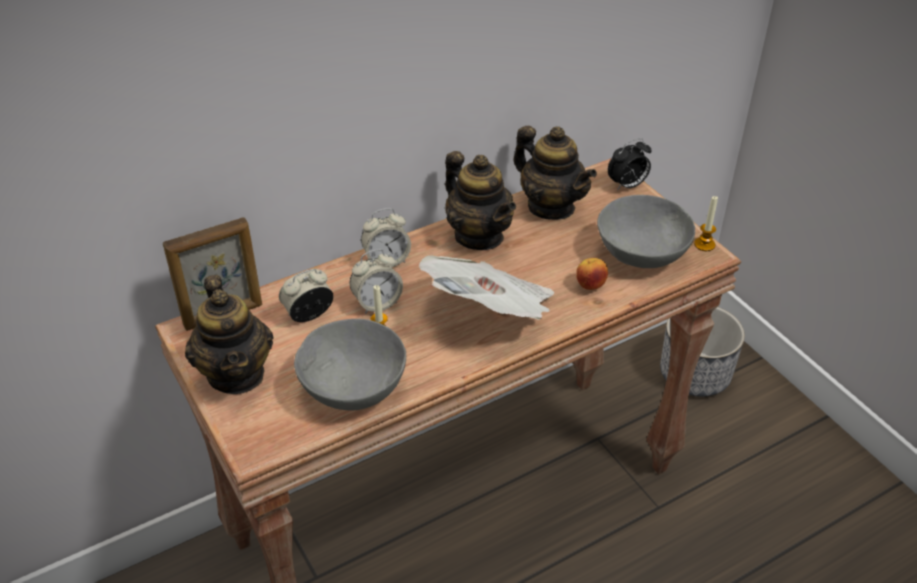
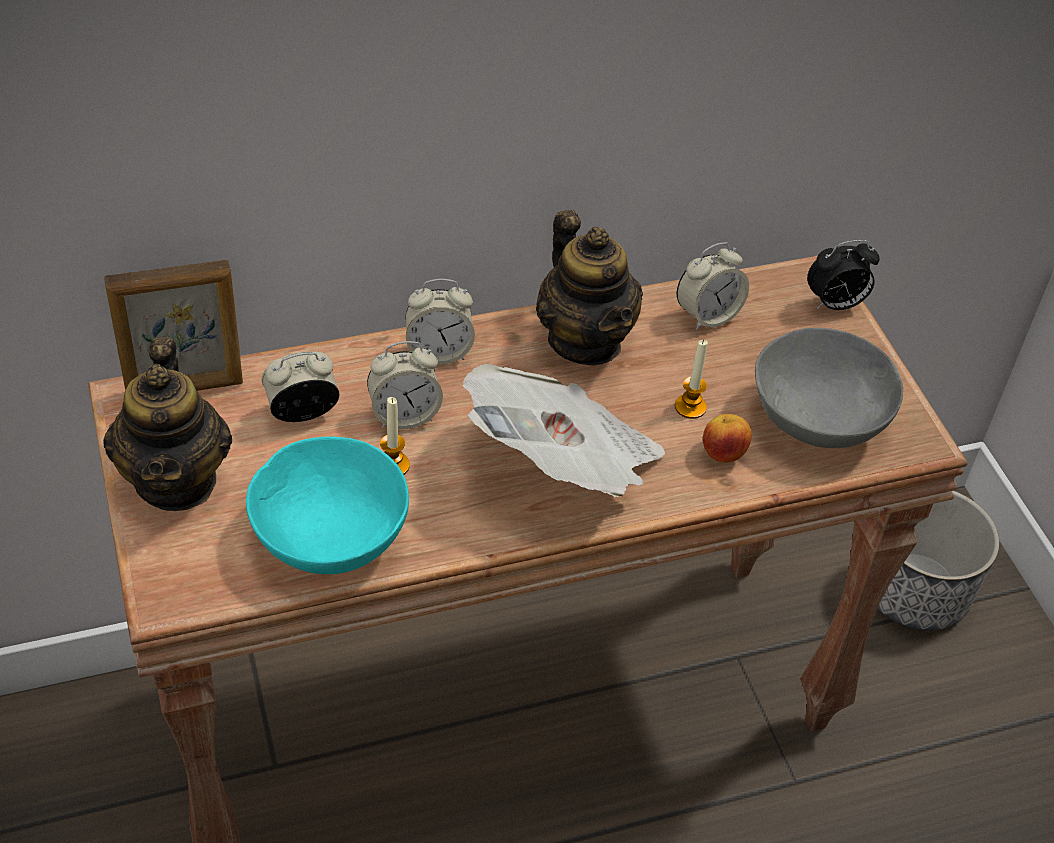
camera: 10 degrees right, 5 degrees up
grey bowl [294,319,406,411] -> turquoise bowl [246,437,409,574]
teapot [514,126,597,220] -> alarm clock [677,242,749,331]
candle [694,196,718,251] -> candle moved to [675,340,708,419]

